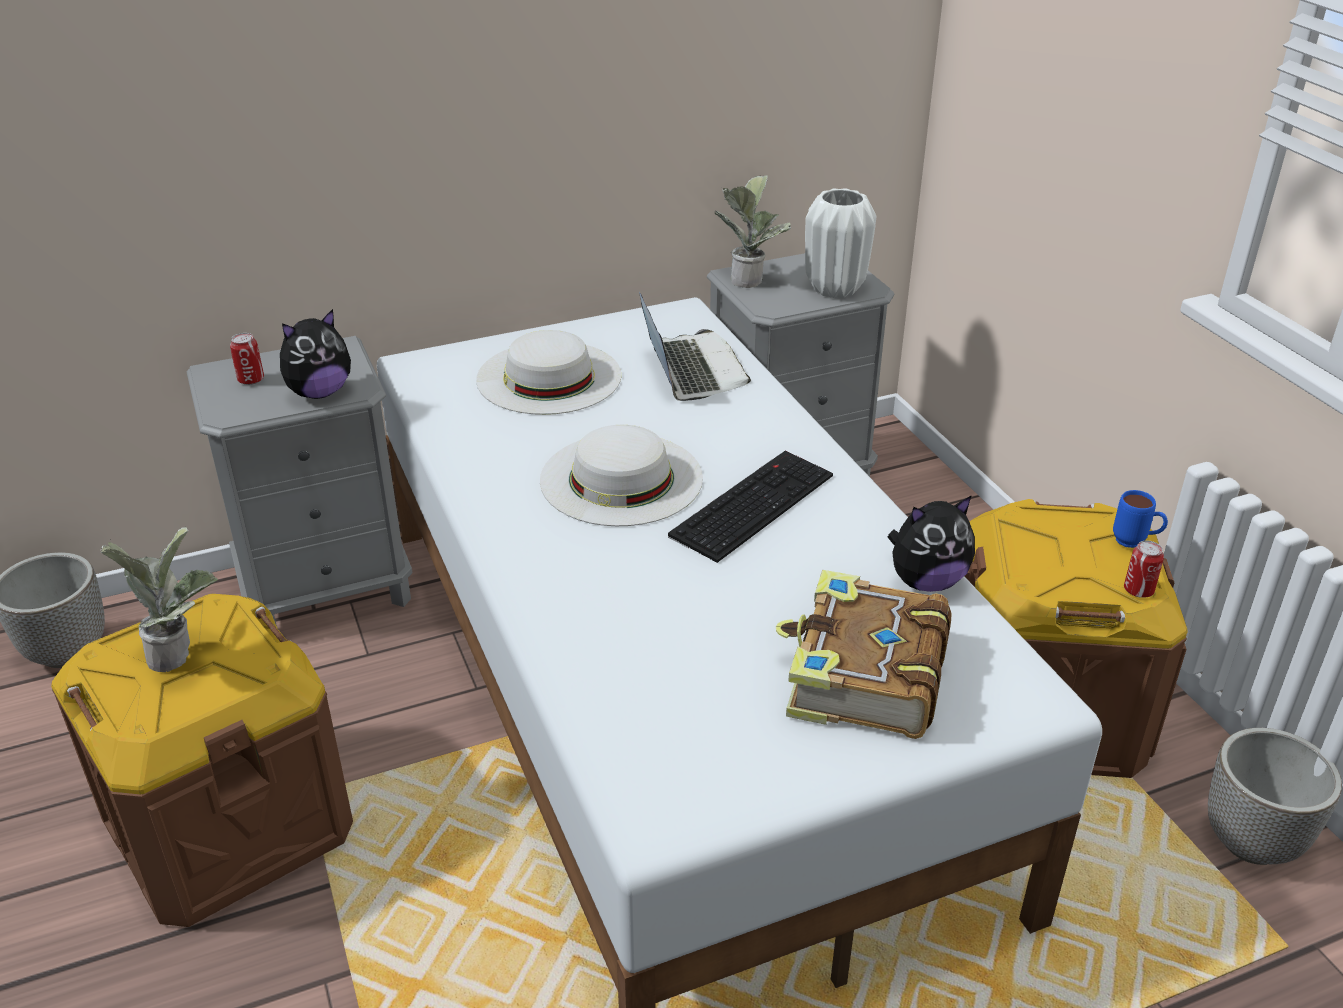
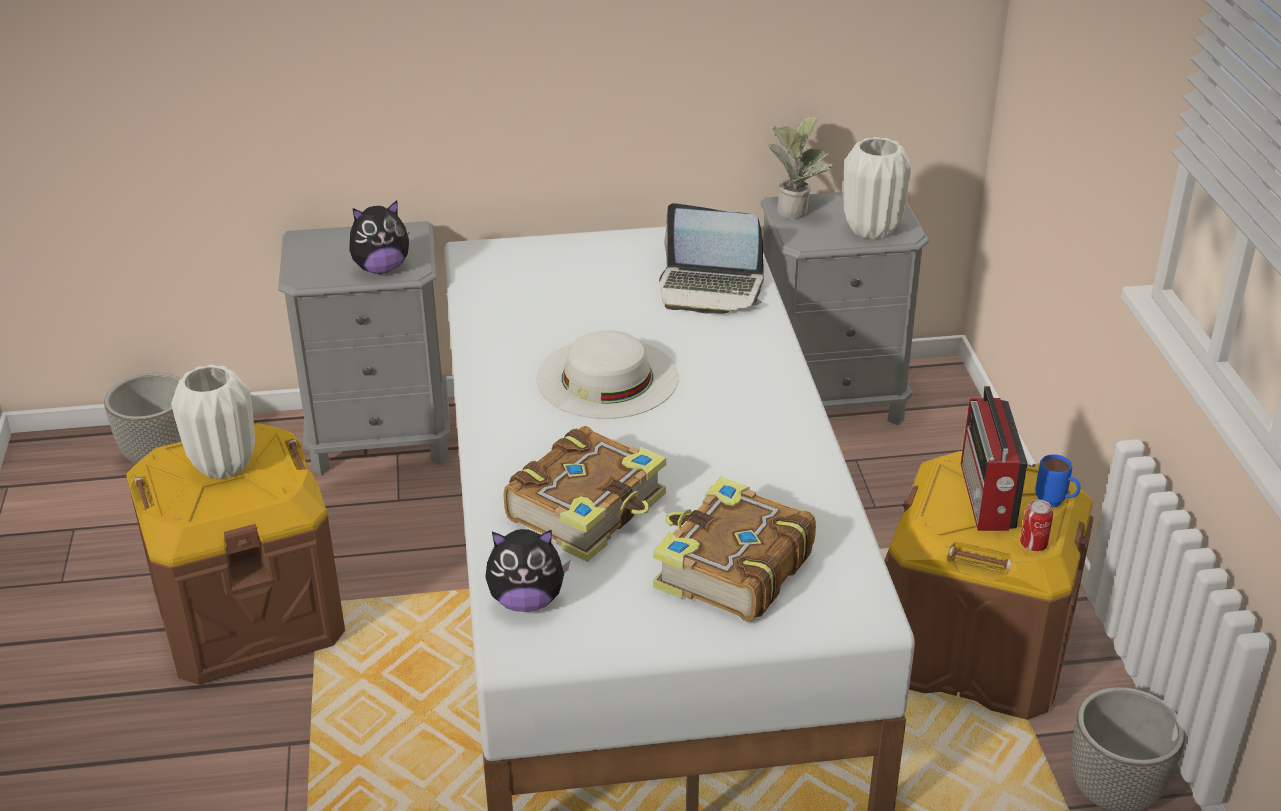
camera: 15 degrees right, 0 degrees up
potted plant [100,527,218,672] -> white vase [171,364,255,479]
can [230,333,264,385] -> none
white hat [476,330,622,415] -> none
laptop [639,292,751,401] -> laptop turned 105 degrees clockwise [659,203,764,314]
keyboard [668,451,833,563] -> none
plush toy [888,495,975,592] -> plush toy moved to [485,529,570,612]
none -> book [504,426,666,562]
none -> radio [961,386,1028,531]

